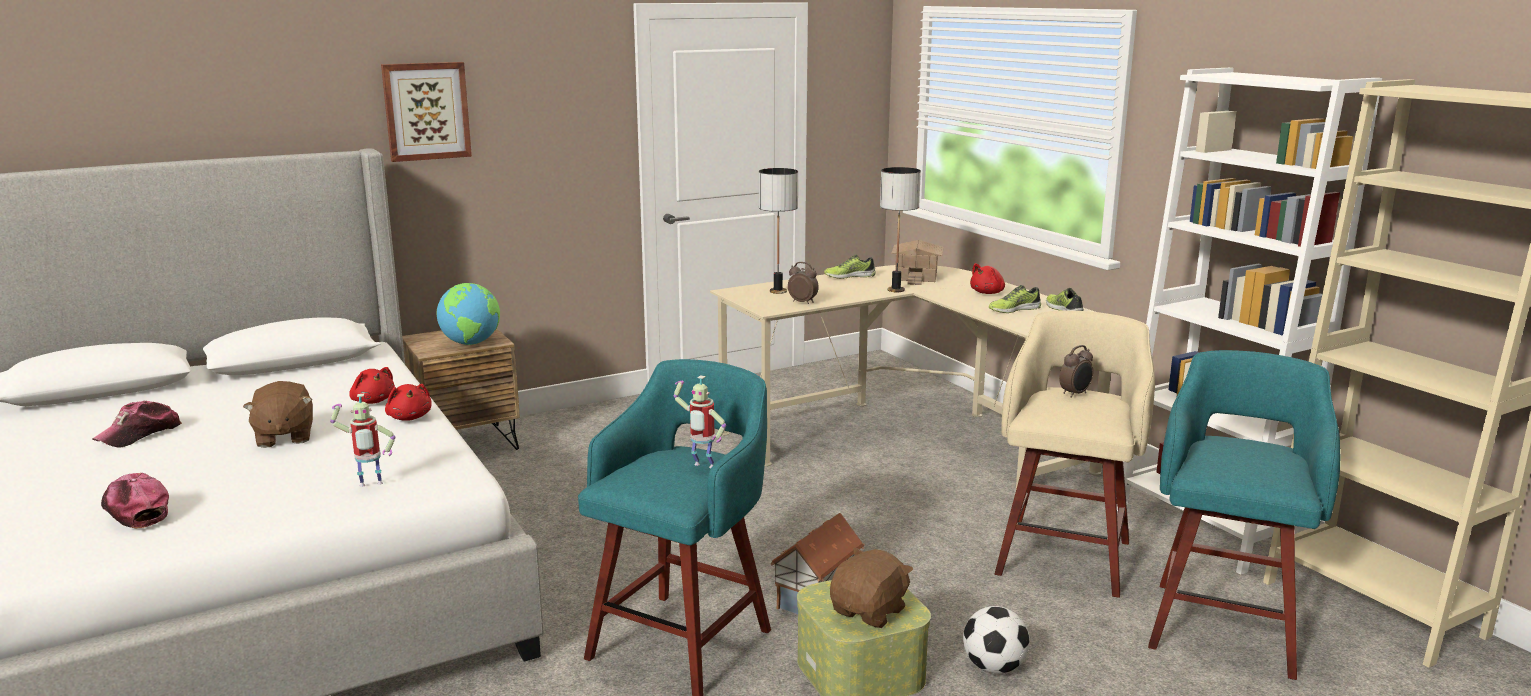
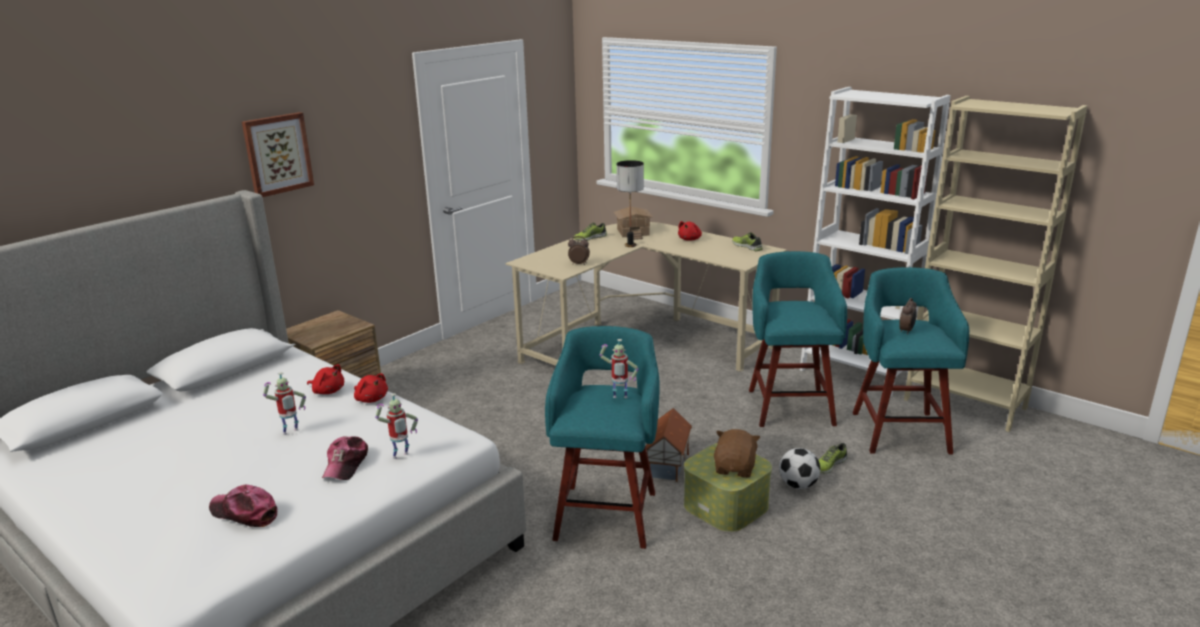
camera: 20 degrees left, 5 degrees up
cap [92,401,182,448] -> cap moved to [322,436,368,480]
brown plush toy [243,381,313,448] -> toy robot [263,372,306,435]
globe [437,283,500,345] -> none
table lamp [759,168,798,294] -> none
shoe [989,285,1041,313] -> shoe moved to [819,443,848,473]
beige stool [995,310,1155,598] -> turquoise stool [749,251,847,427]
alarm clock [1059,345,1093,398] -> alarm clock moved to [899,298,917,334]

